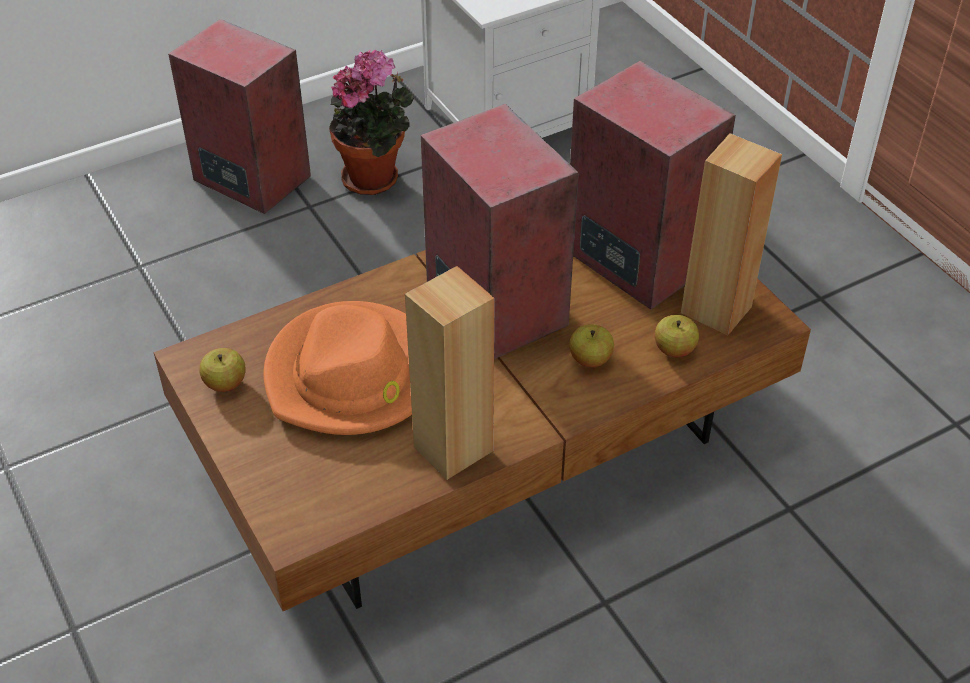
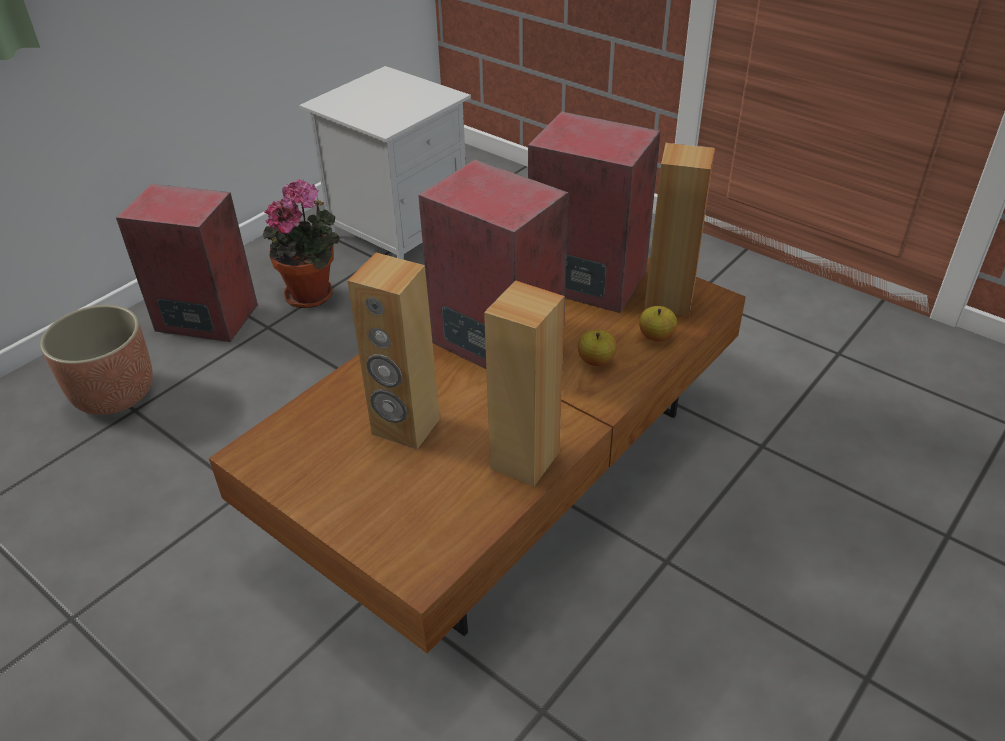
camera: 20 degrees left, 5 degrees down
apple [199,348,246,392] -> none
orange hat [264,301,412,435] -> brown speaker [347,253,440,450]
none -> planter [40,305,153,415]

